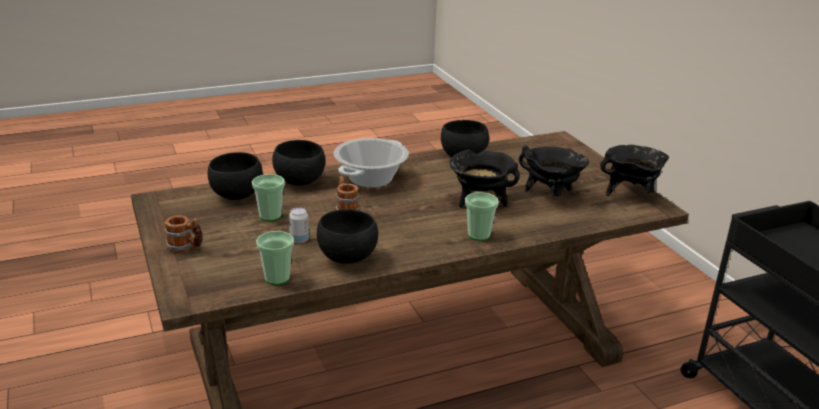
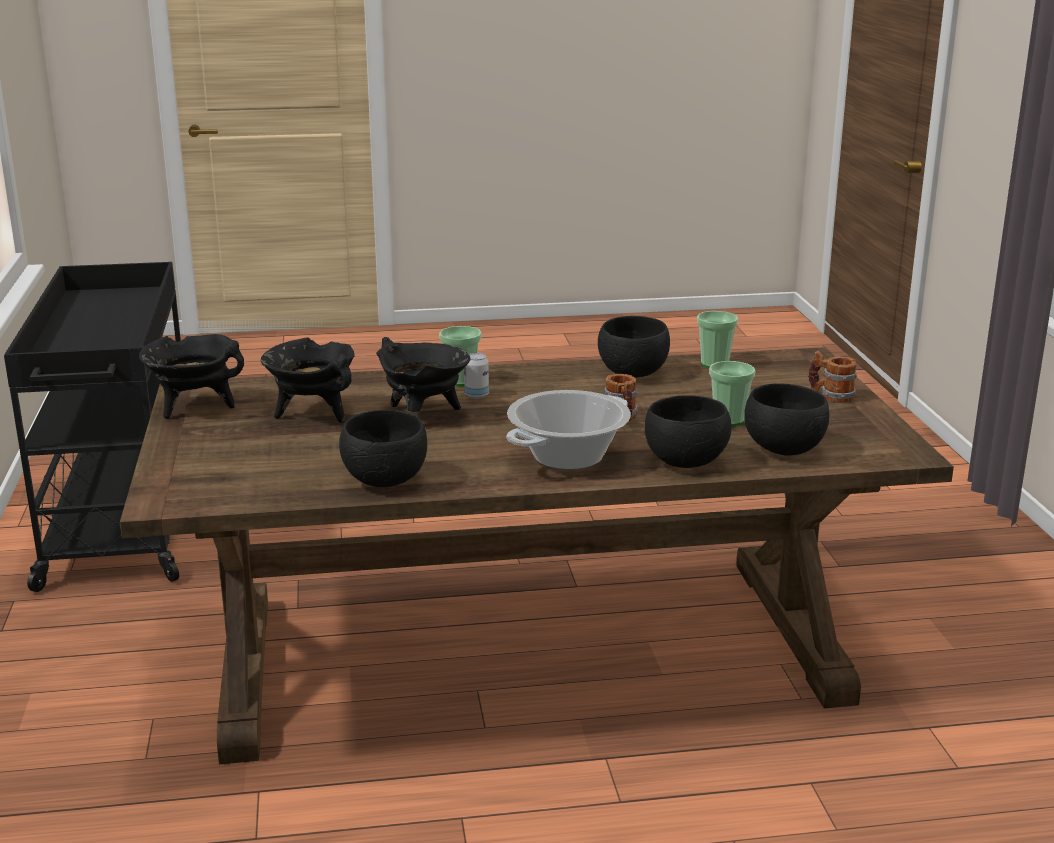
camera: 165 degrees left, 5 degrees down
can [289,207,309,243] -> can moved to [464,353,489,399]

